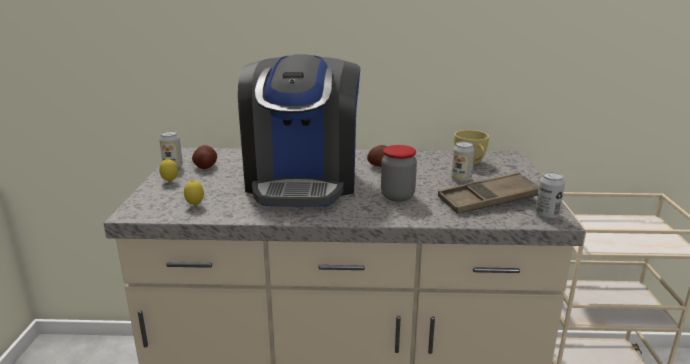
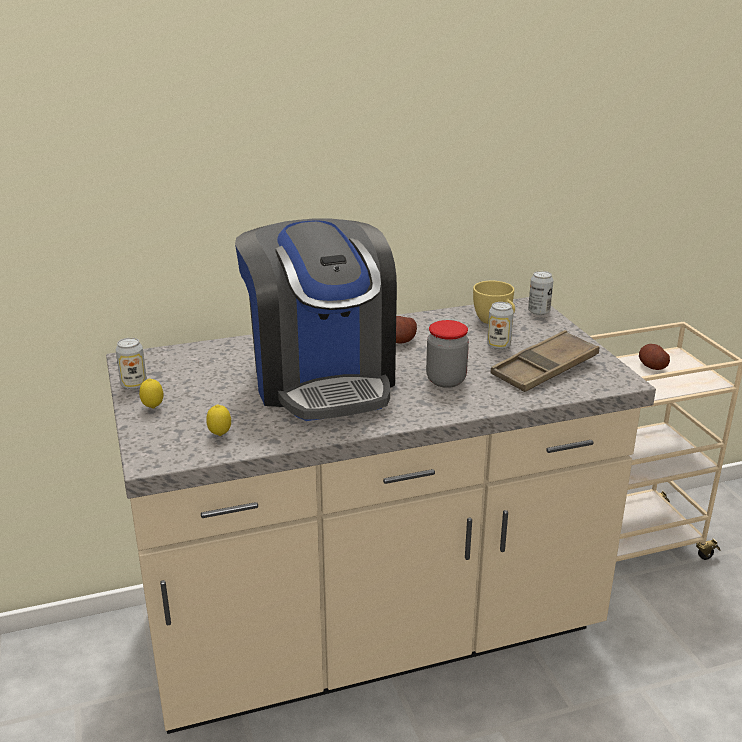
camera: 20 degrees left, 5 degrees up
potato [192,145,217,169] -> potato moved to [639,344,670,370]
can [535,172,565,219] -> can moved to [528,271,553,315]

